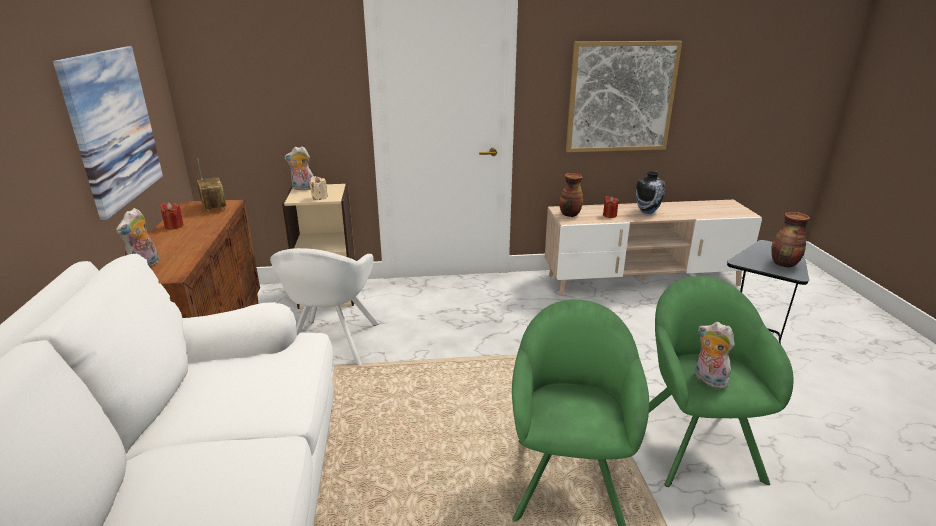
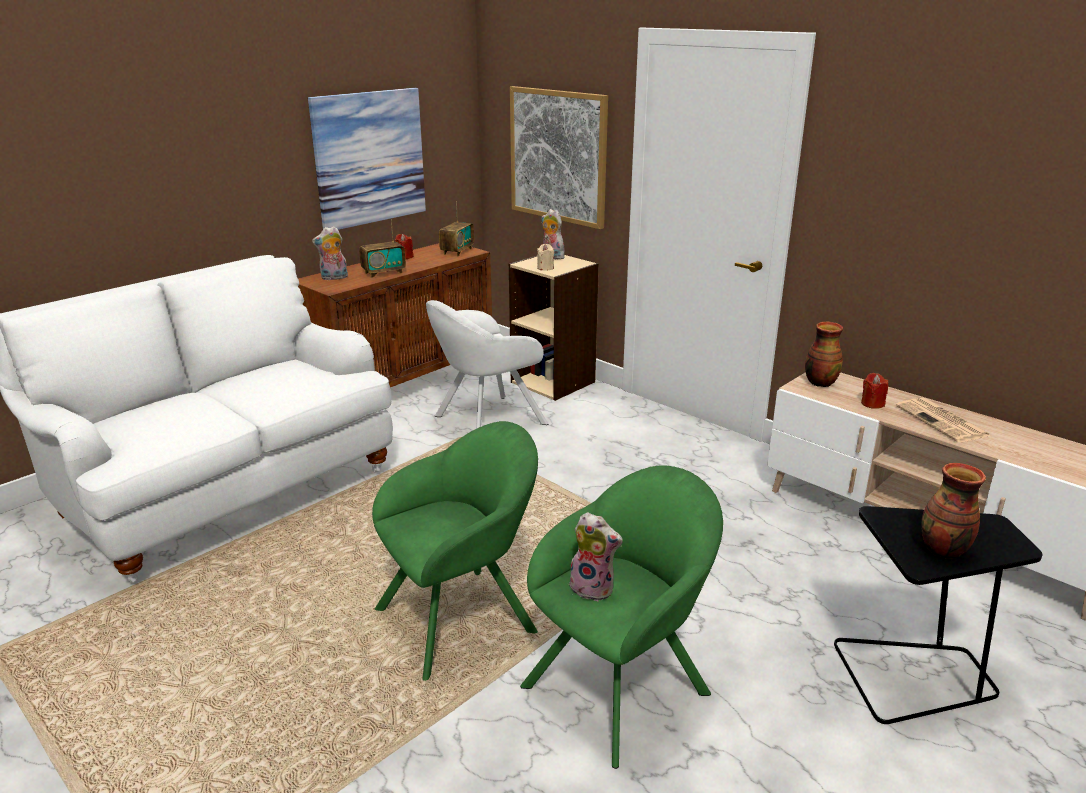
camera: 50 degrees right, 0 degrees up
picture [566,41,682,152] -> picture moved to [510,86,608,229]
vase [636,171,666,214] -> newspaper [896,398,991,442]
plush toy [695,322,735,389] -> plush toy turned 105 degrees clockwise [567,512,623,601]
none -> radio [359,219,406,278]

